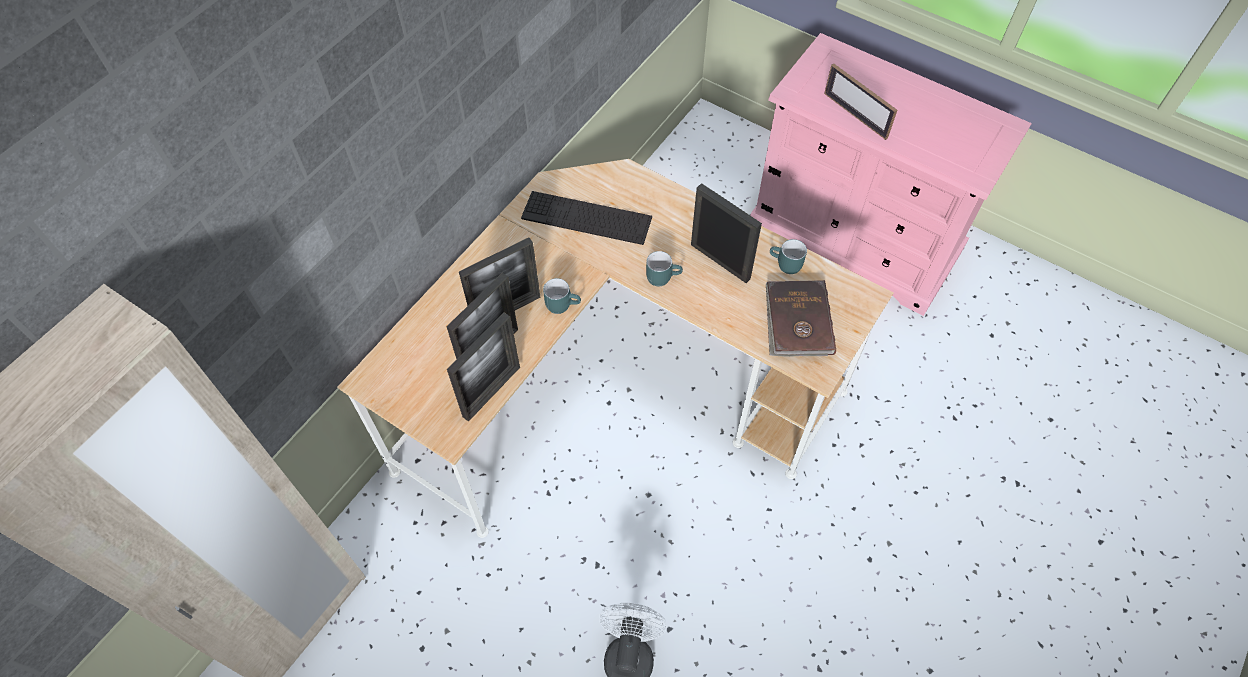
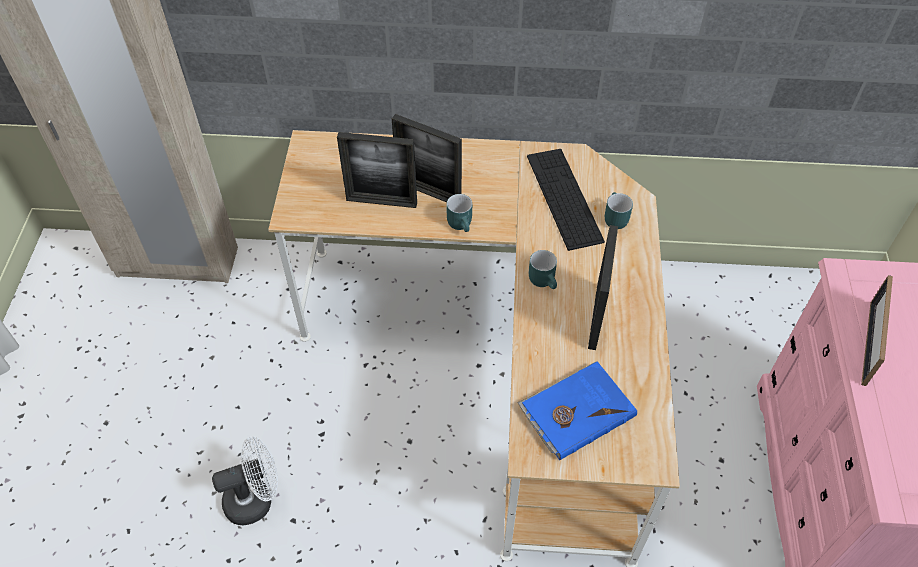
camera: 60 degrees right, 5 degrees down
picture frame [447,313,520,422] -> none
brown book [766,280,836,357] -> blue book [517,361,637,460]
turquoise mug [770,239,807,274] -> turquoise mug moved to [605,192,633,229]

